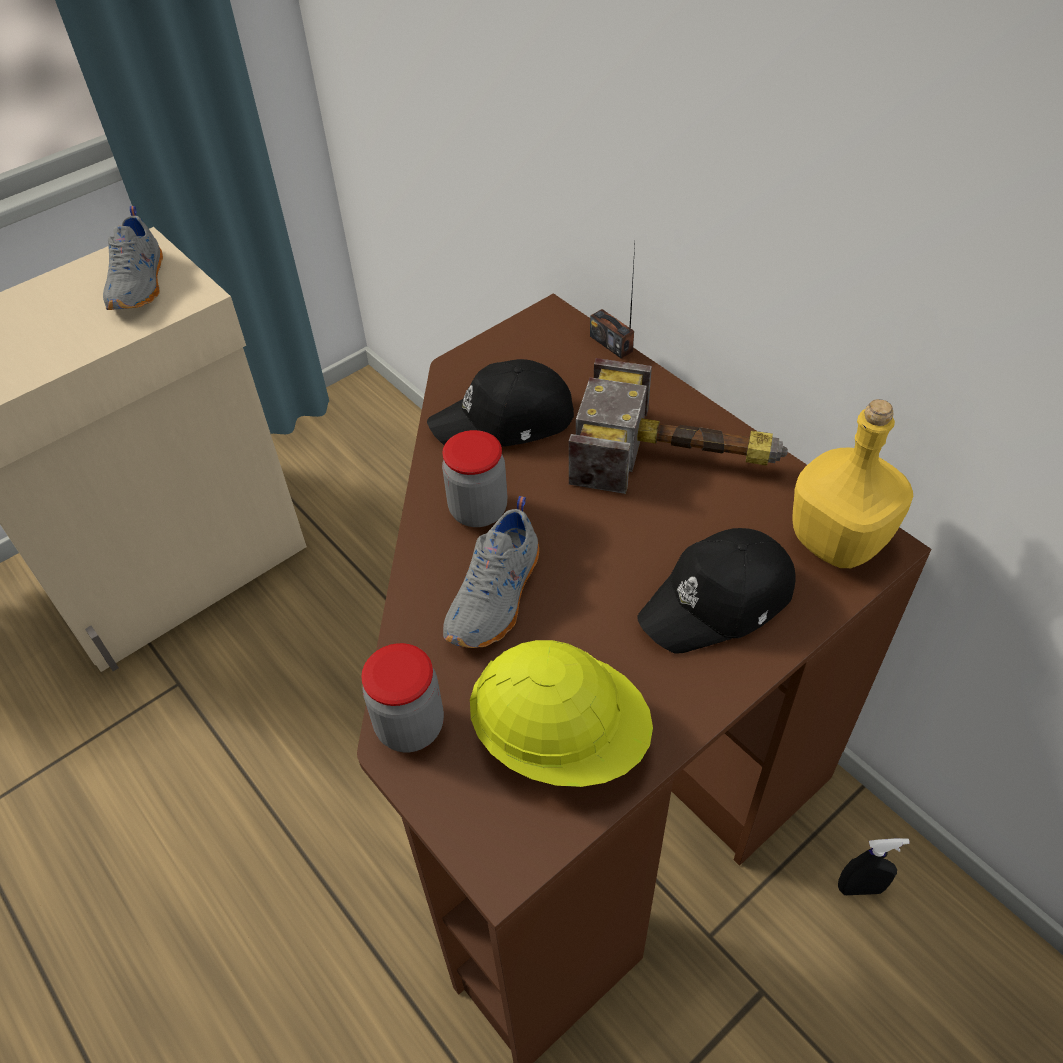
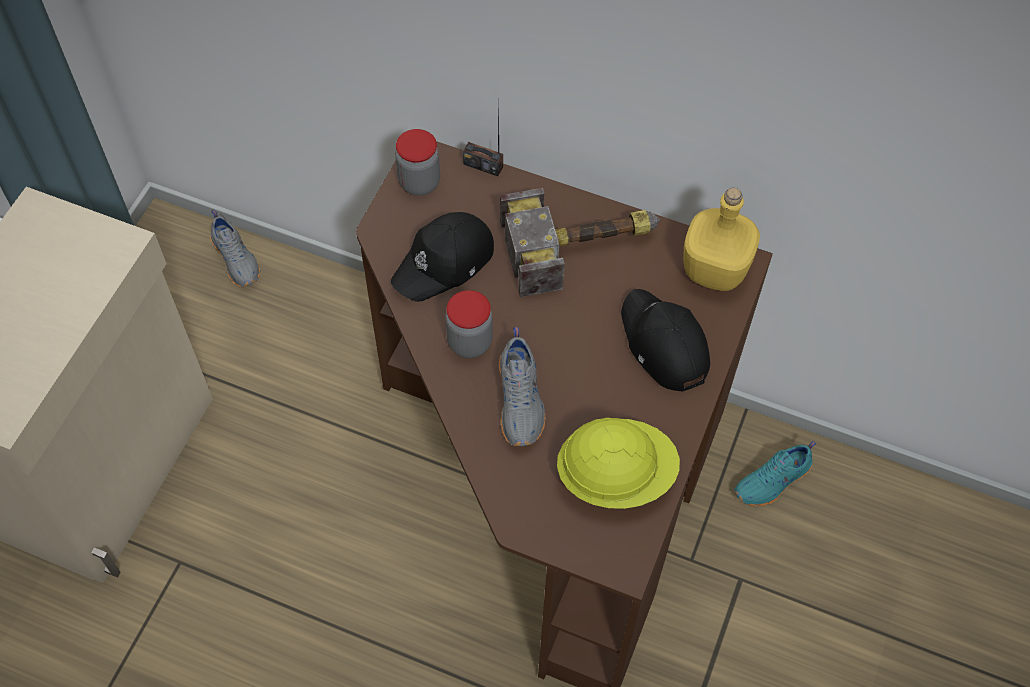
camera: 30 degrees left, 10 degrees up
grey shoe [103,206,163,310] -> grey shoe moved to [210,210,260,287]
jar [361,643,444,752] -> jar moved to [395,129,440,196]
black cap [638,528,795,654] -> black cap turned 120 degrees clockwise [621,289,710,392]
black spray bottle [838,838,910,895] -> turquoise shoe [734,441,816,507]

